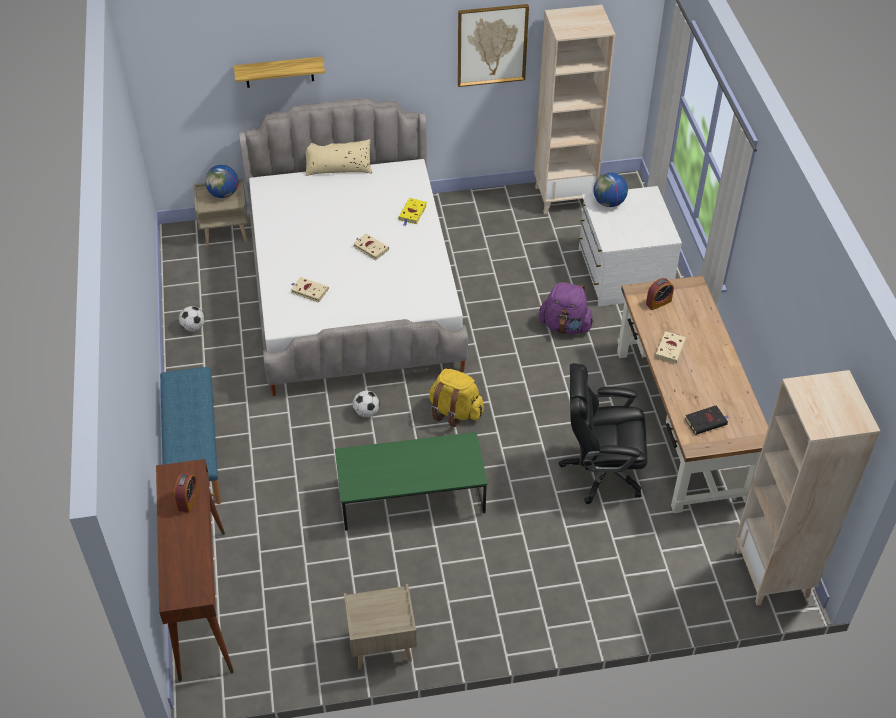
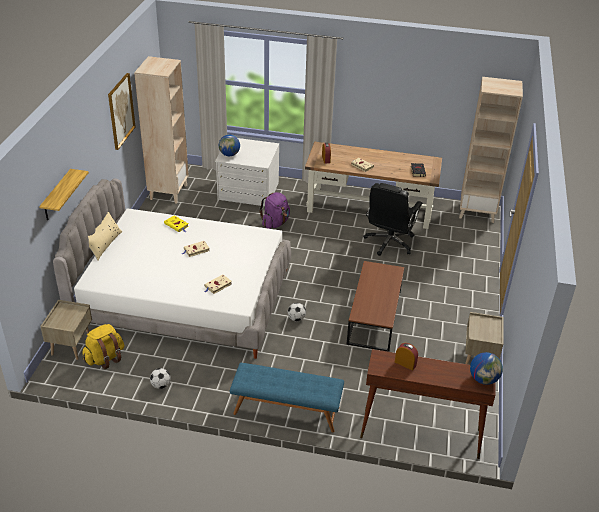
camera: 70 degrees left, 10 degrees down
globe [205,165,238,198] -> globe moved to [470,352,503,385]
green coffee table [335,432,488,531] -> brown coffee table [347,261,404,352]
yellow backpack [429,369,484,427] -> yellow backpack moved to [82,324,124,369]

